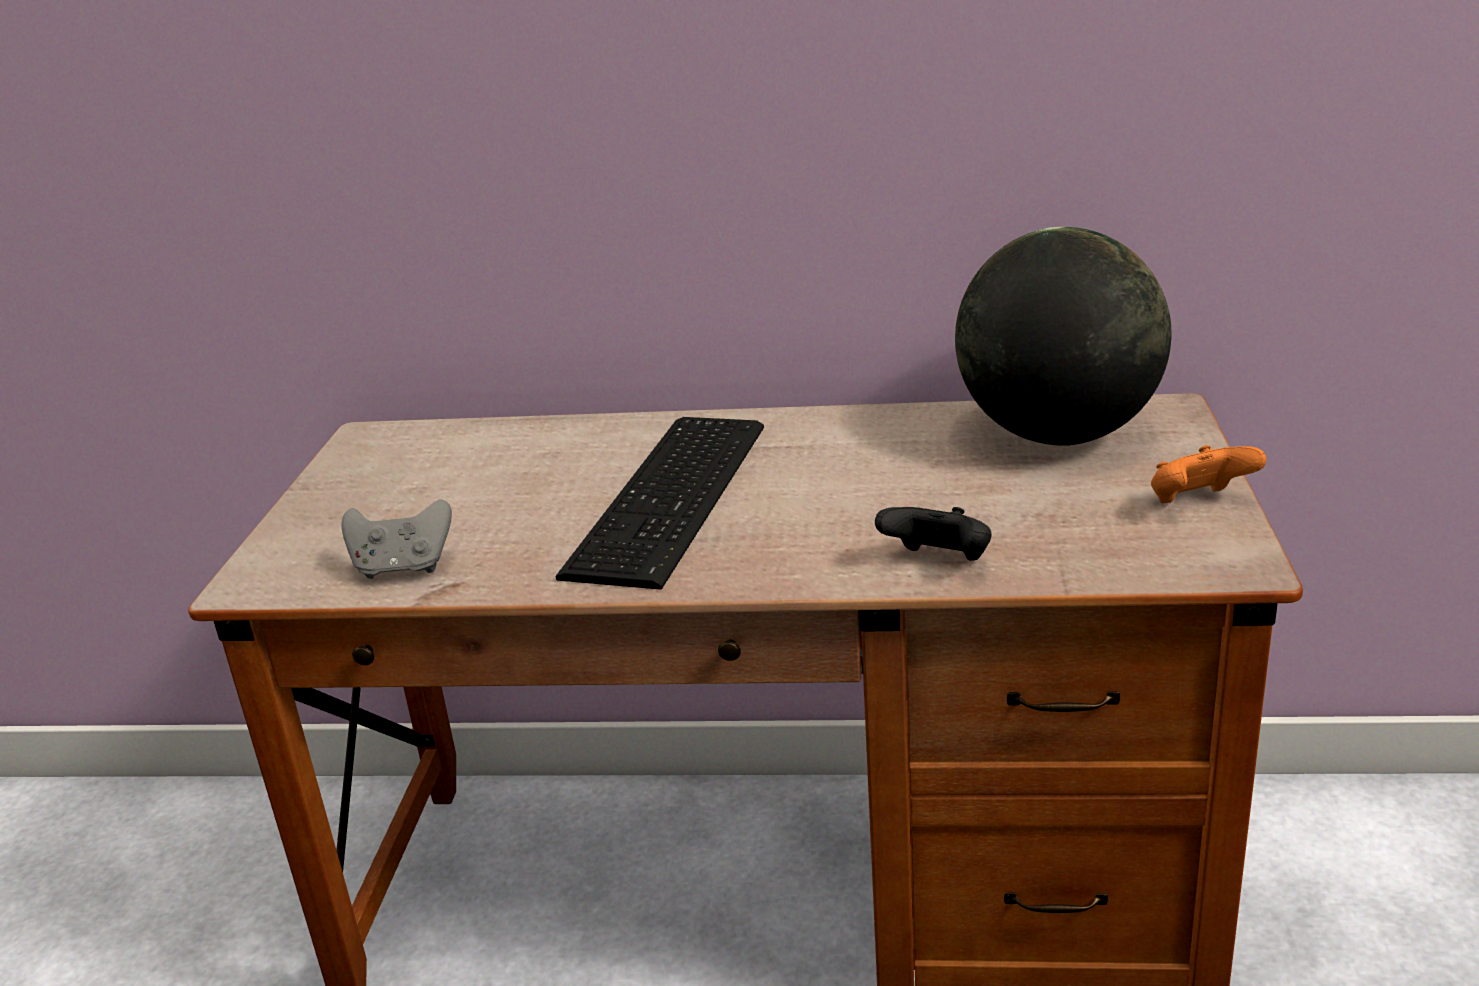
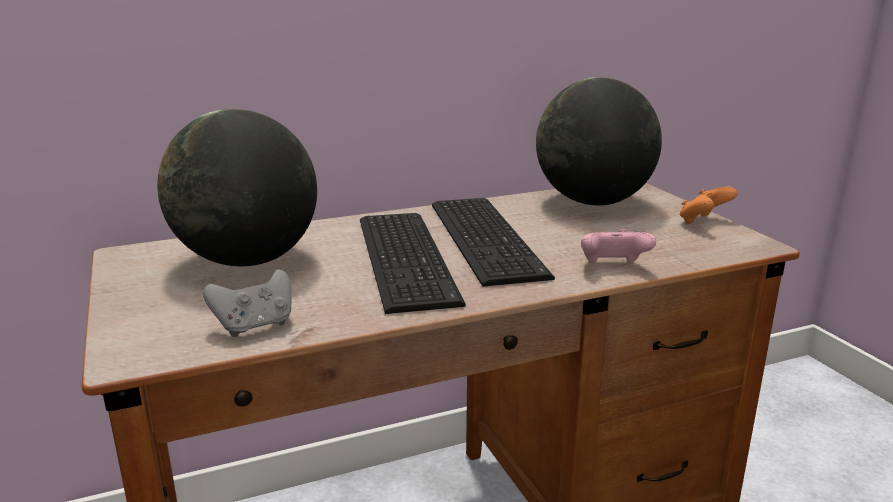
camera: 30 degrees left, 5 degrees down
black game controller [875,507,992,561] -> pink game controller [581,229,656,263]
none -> globe [157,109,317,266]
none -> keyboard [432,198,555,287]

